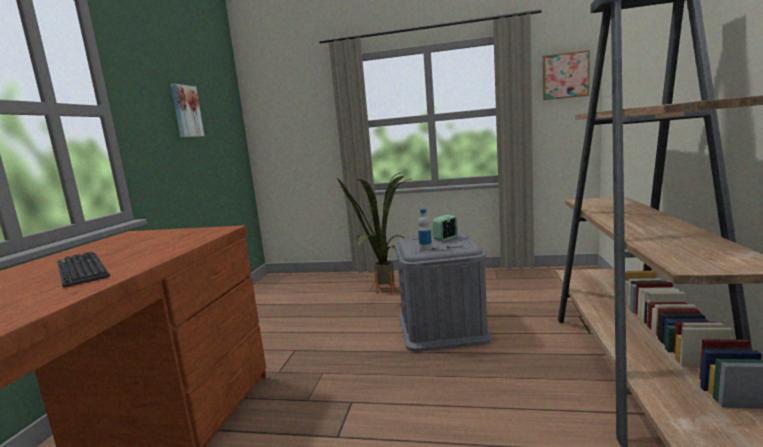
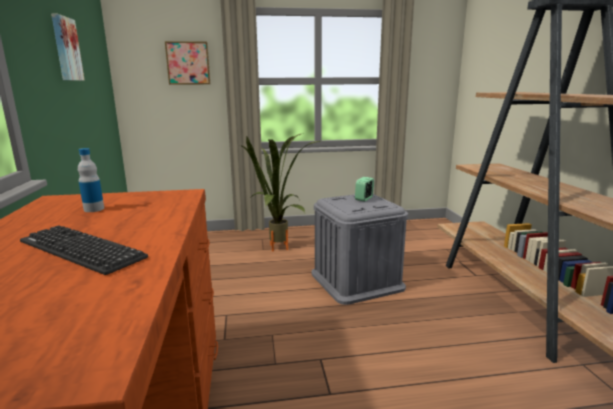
camera: 20 degrees left, 5 degrees up
bottle [418,208,432,251] -> bottle moved to [78,148,104,212]
picture [543,50,590,100] -> picture moved to [165,41,210,85]

